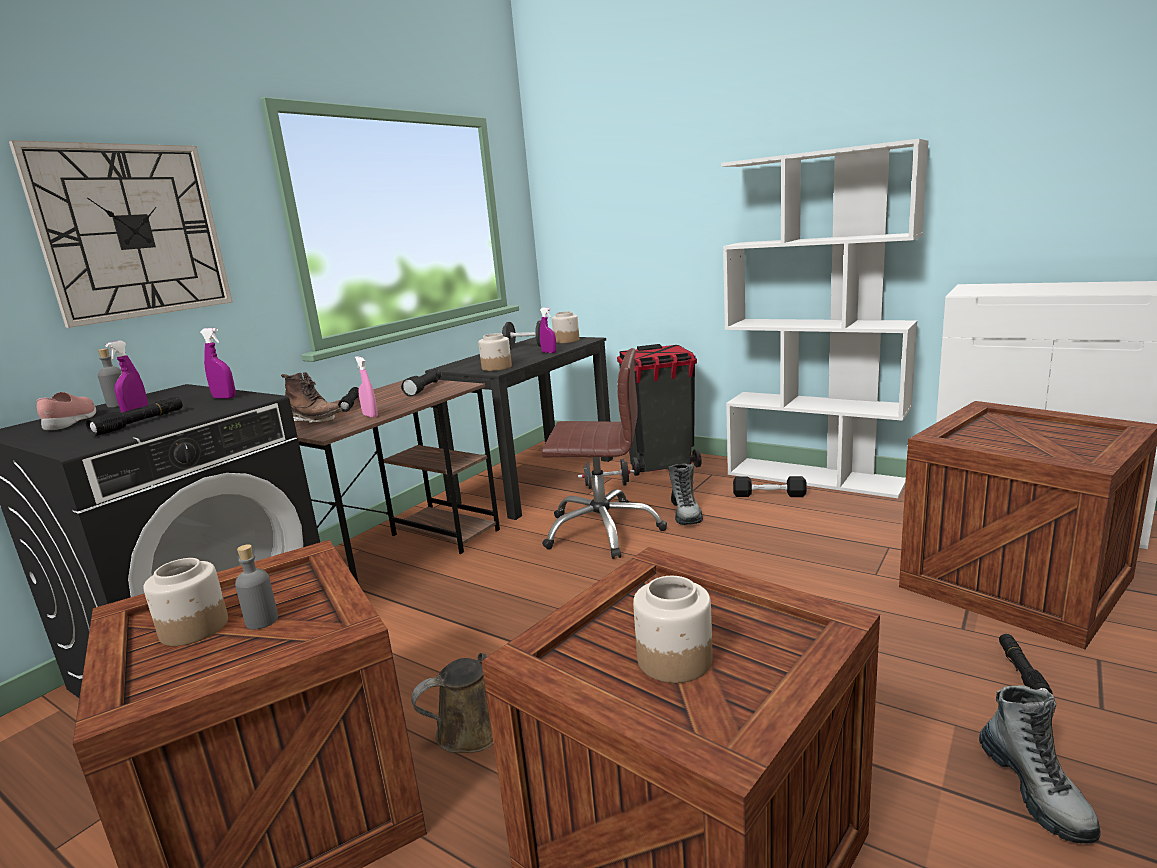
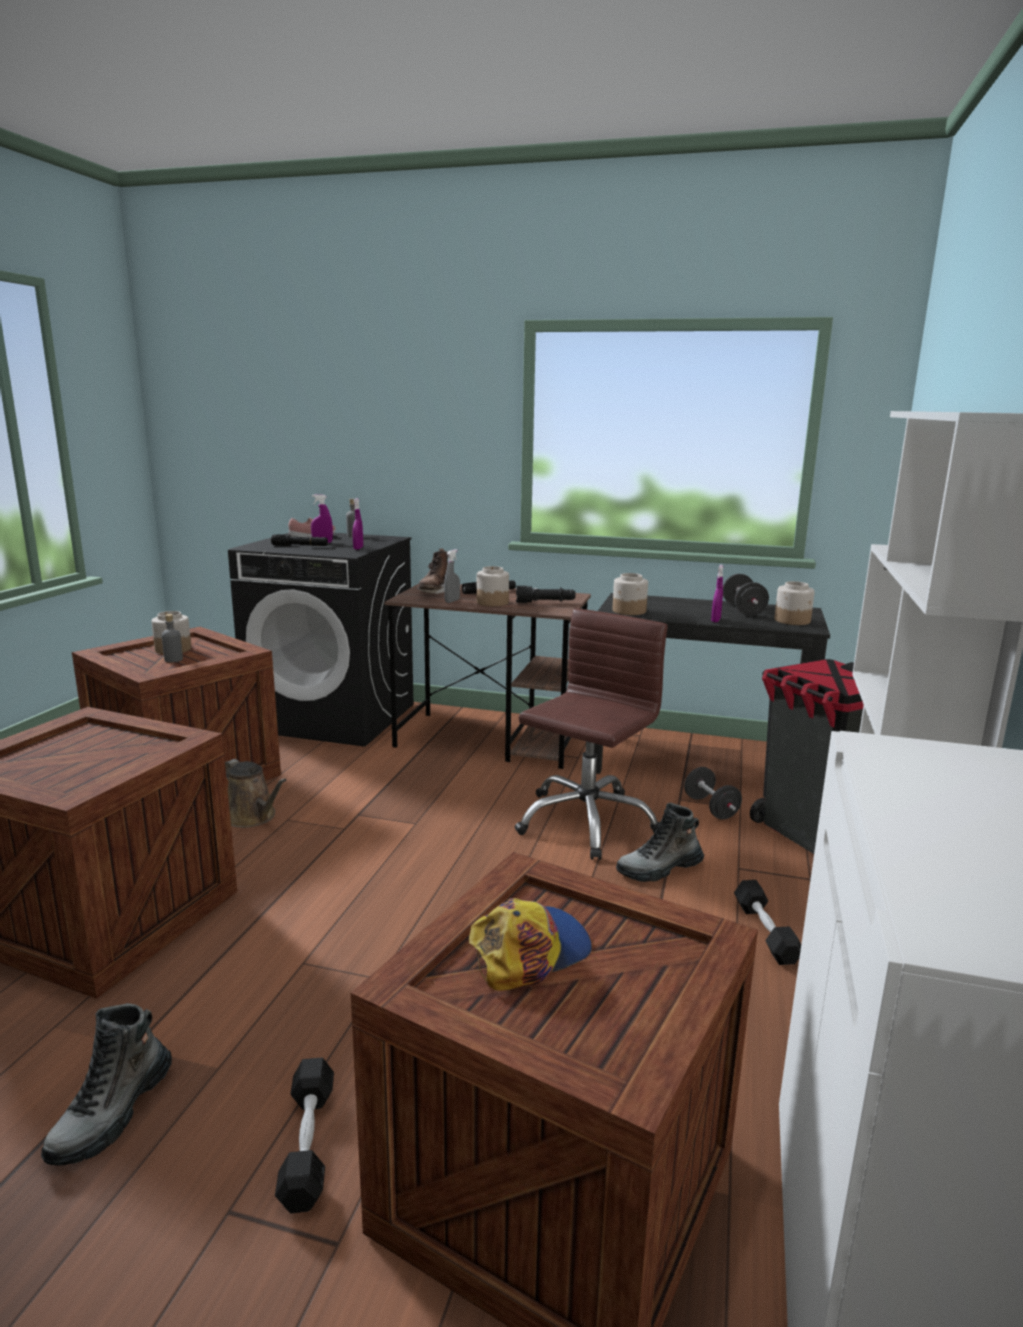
camera: 70 degrees right, 0 degrees up
wall clock [9,140,232,328] -> none
pink spray bottle [355,356,378,418] -> grey spray bottle [444,549,460,603]
brown office chair [541,348,667,559] -> brown office chair turned 135 degrees counterclockwise [515,608,668,860]
jar [633,576,713,683] -> jar moved to [477,566,509,606]
boot [979,685,1100,843] -> boot turned 45 degrees counterclockwise [41,1003,172,1166]
black flashlight [999,634,1053,695] -> black dumbbell [275,1057,334,1214]
none -> cap [469,898,592,991]

